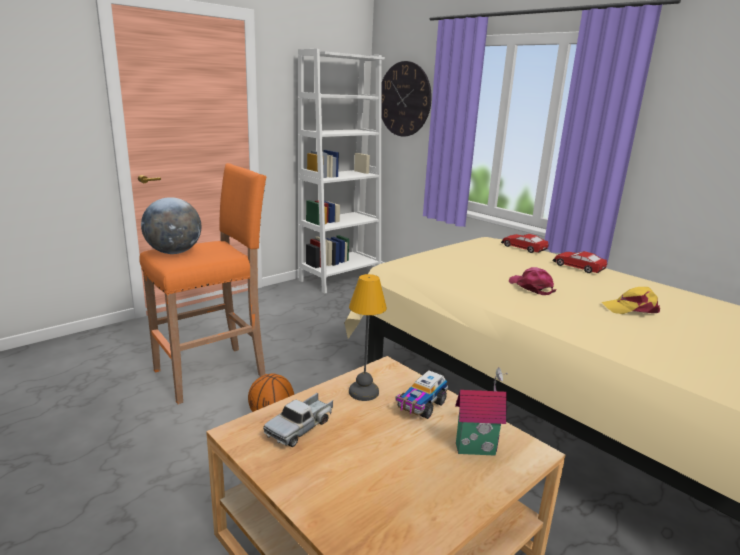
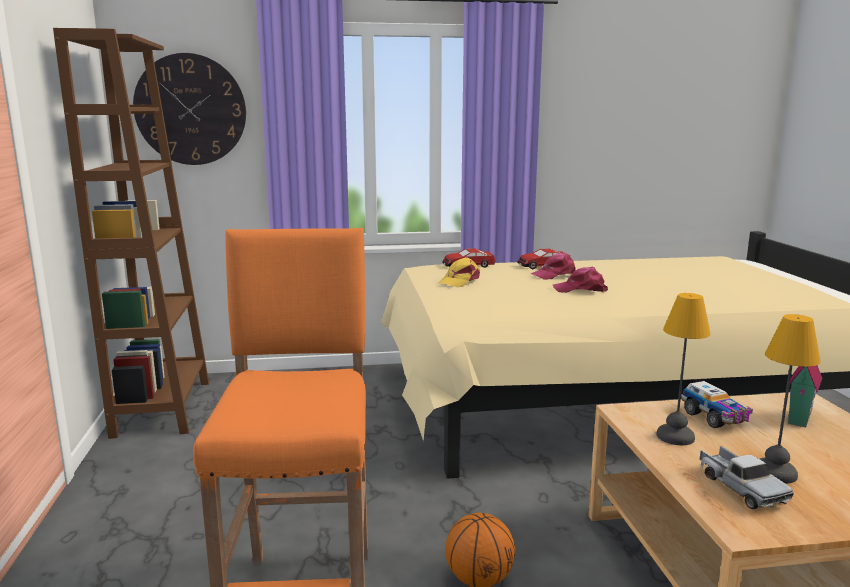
camera: 55 degrees left, 5 degrees down
globe [141,197,201,254] -> none
white bookcase [298,49,385,293] -> brown bookcase [53,28,209,439]
yellow cap [602,287,660,314] -> yellow cap moved to [439,257,480,287]
none -> pink cap [531,252,576,280]
none -> table lamp [760,314,821,484]

